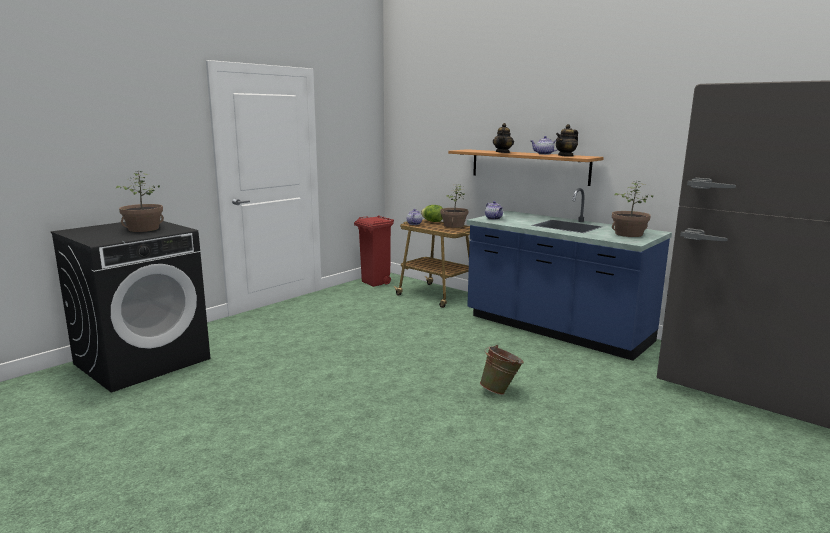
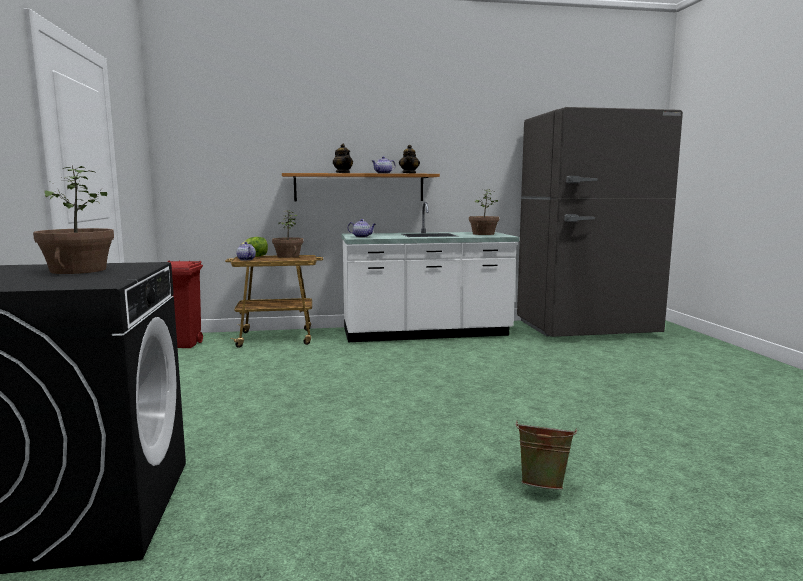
camera: 50 degrees left, 5 degrees down
blue counter [467,188,672,361] -> white counter [342,202,519,342]
green bucket [480,345,524,395] -> green bucket moved to [515,420,577,490]

